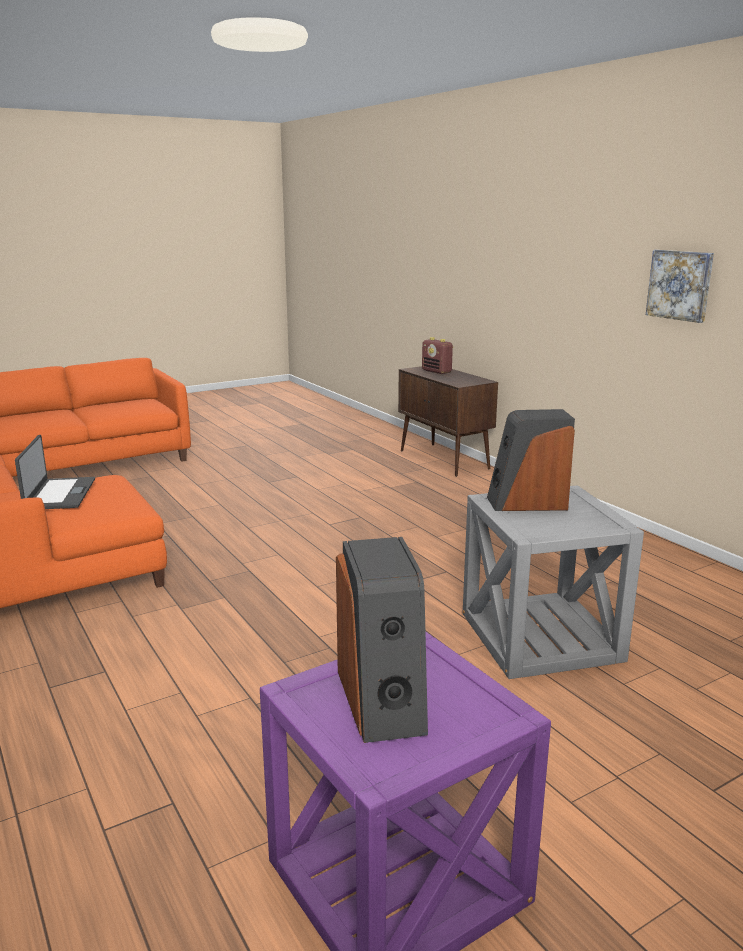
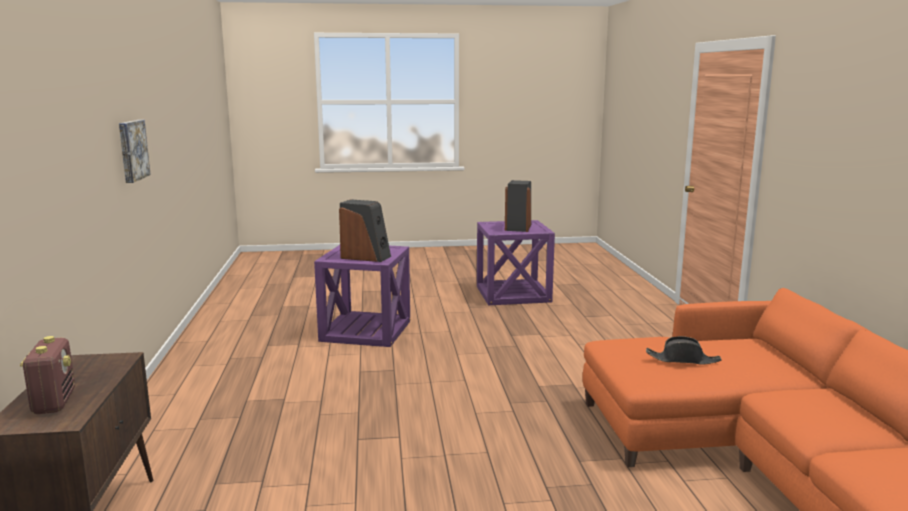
camera: 155 degrees left, 5 degrees down
laptop [15,435,95,509] -> black hat [646,336,722,365]
grey side table [463,485,644,679] -> purple side table [314,245,411,347]

